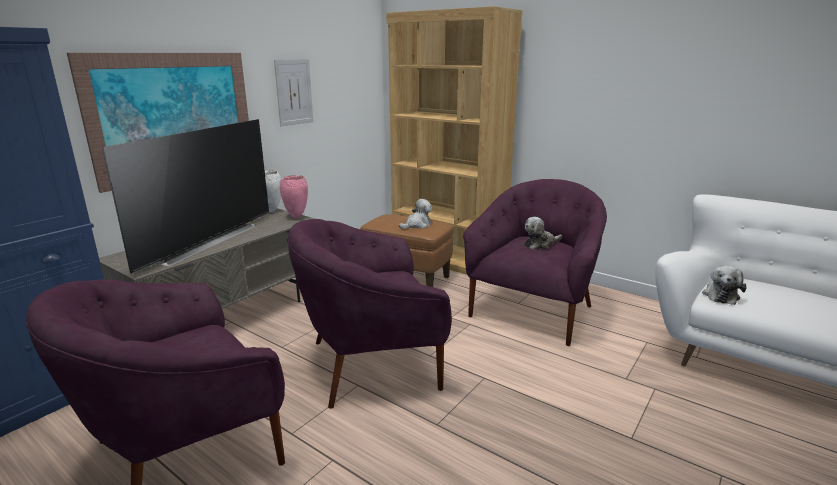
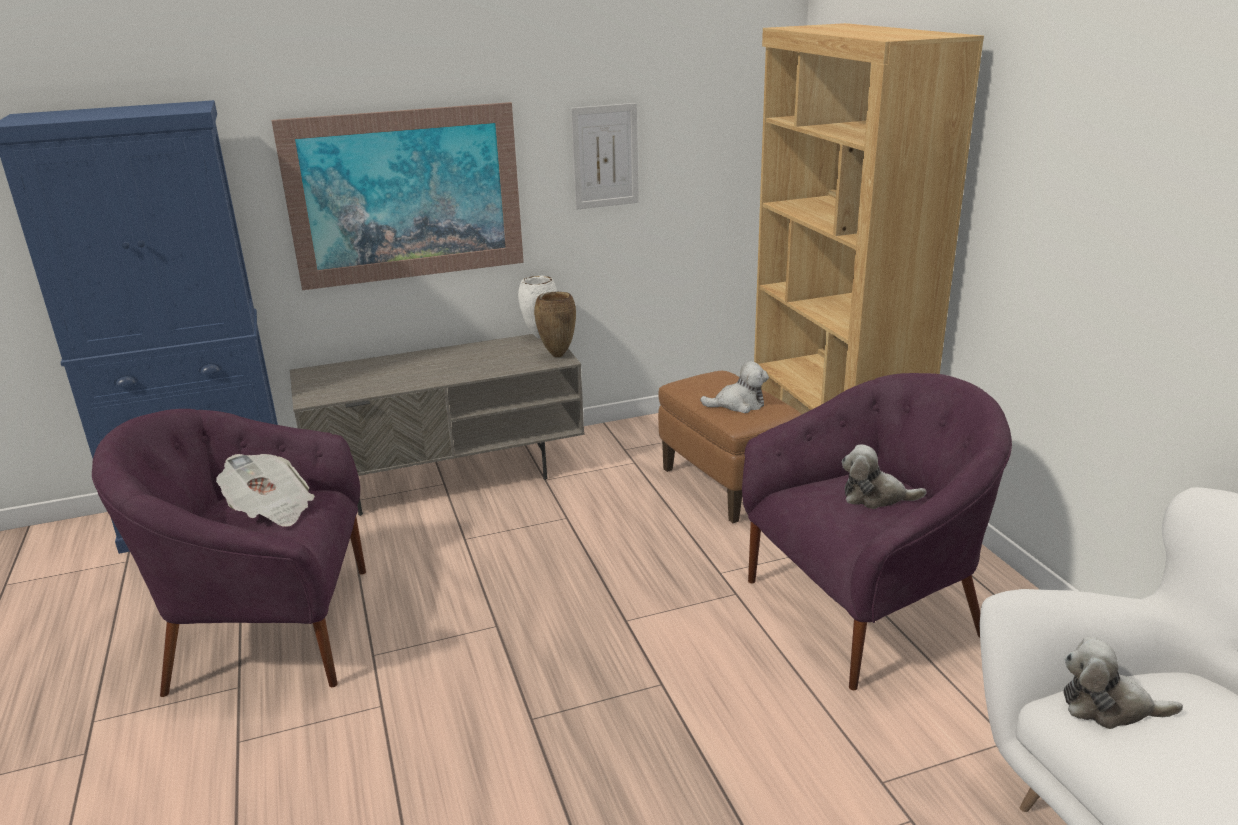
camera: 35 degrees right, 5 degrees up
television [102,119,269,274] -> none
pink vase [280,175,308,219] -> brown vase [534,292,576,357]
purple armchair [287,219,452,409] -> none
plush toy [702,265,747,305] -> plush toy turned 45 degrees clockwise [1064,637,1183,729]
none -> newspaper [216,454,315,527]

